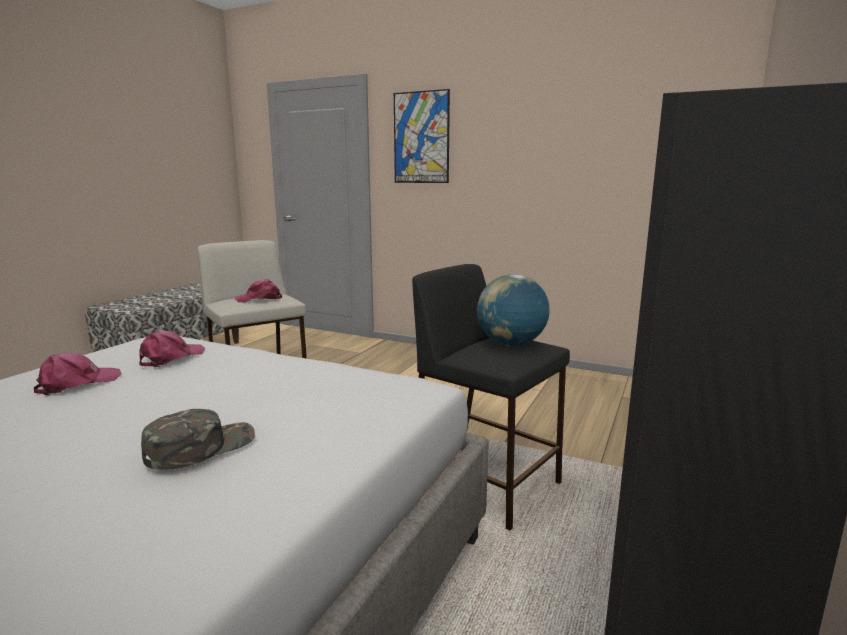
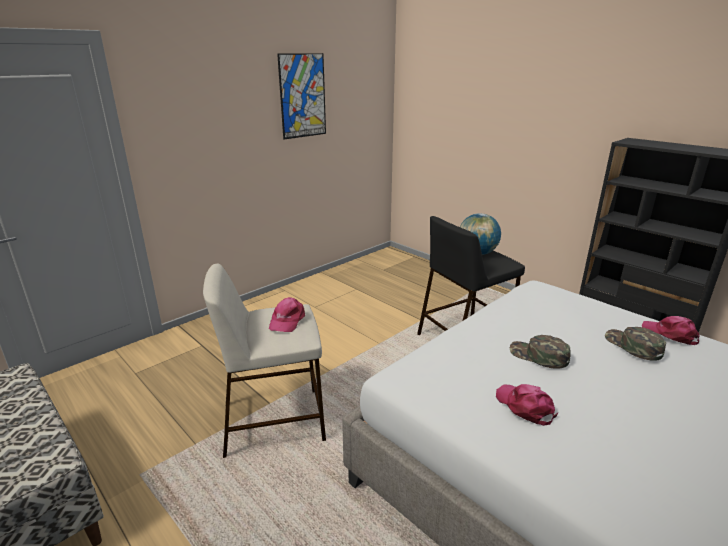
camera: 70 degrees left, 10 degrees up
pink cap [139,331,205,367] -> pink cap moved to [642,316,700,345]
picture [394,89,450,183] -> picture moved to [277,53,326,140]
none -> green cap [510,335,571,369]

